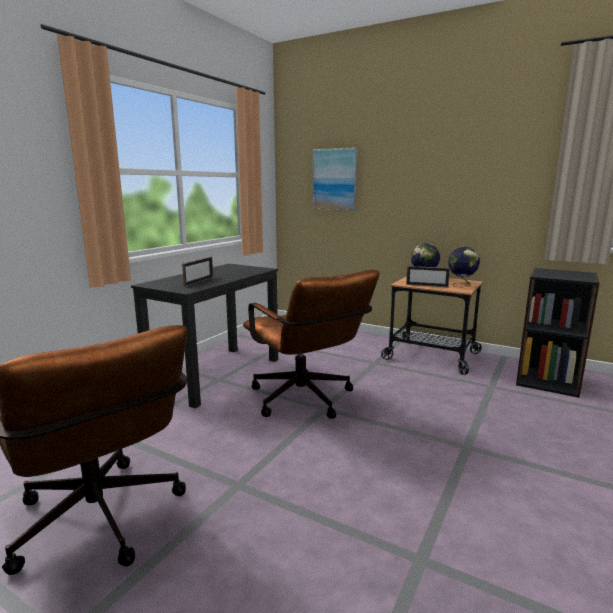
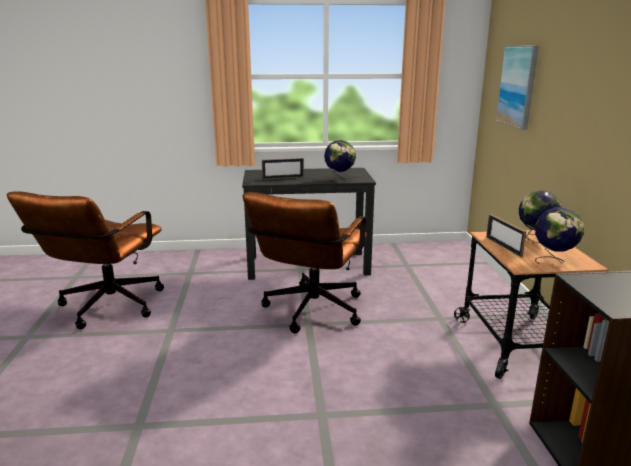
camera: 55 degrees right, 5 degrees up
none -> globe [324,140,356,182]

